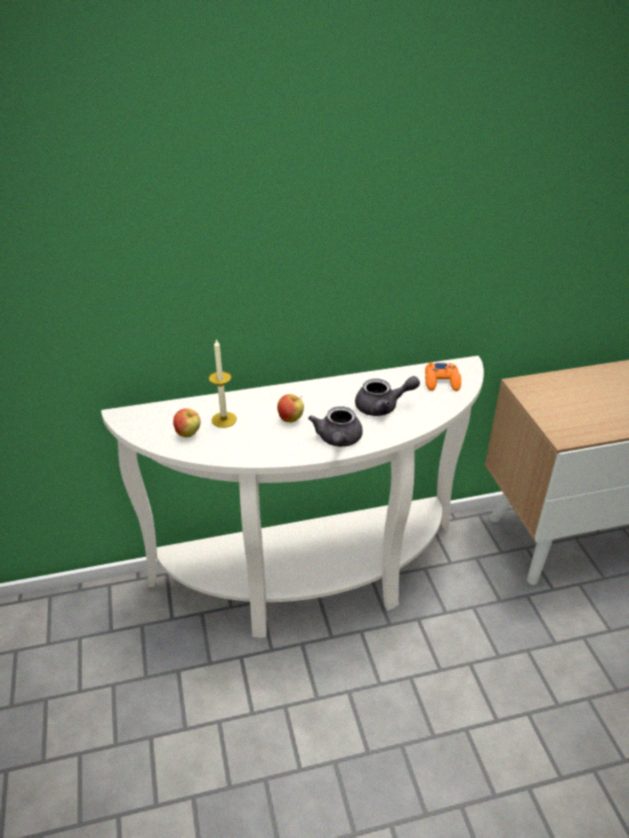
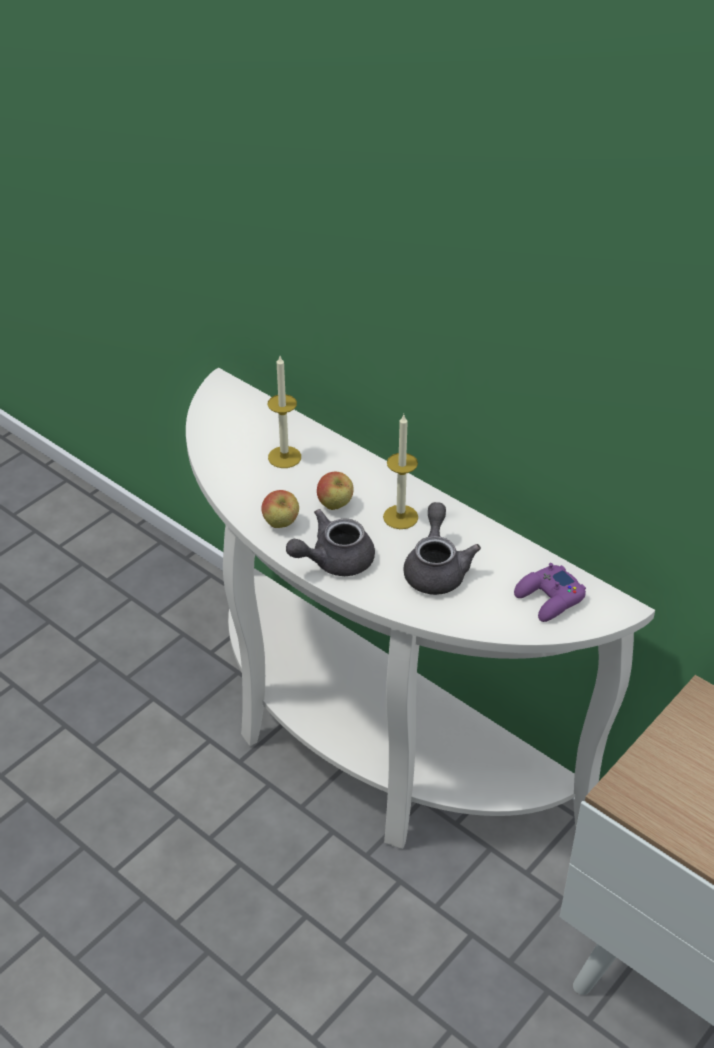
camera: 55 degrees right, 5 degrees up
apple [173,408,201,438] -> apple moved to [261,490,299,528]
grey teapot [355,376,420,416] -> grey teapot turned 135 degrees counterclockwise [403,502,481,595]
orange game controller [425,362,461,391] -> purple game controller [514,563,586,622]
none -> candle [383,415,418,529]

